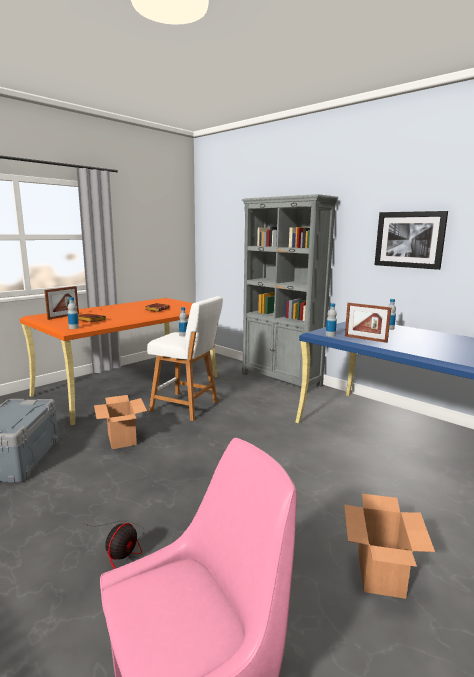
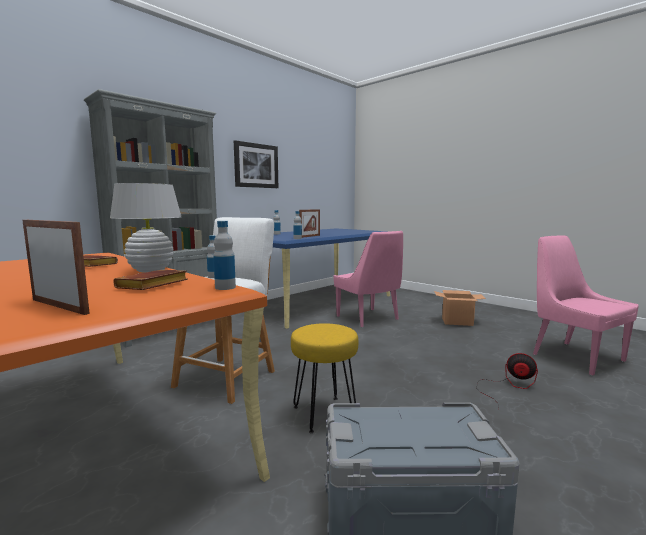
camera: 90 degrees left, 5 degrees down
cardboard box [94,395,147,449] -> yellow stool [291,323,358,433]
none -> white table lamp [110,183,181,273]
none -> pink chair [334,231,403,327]

